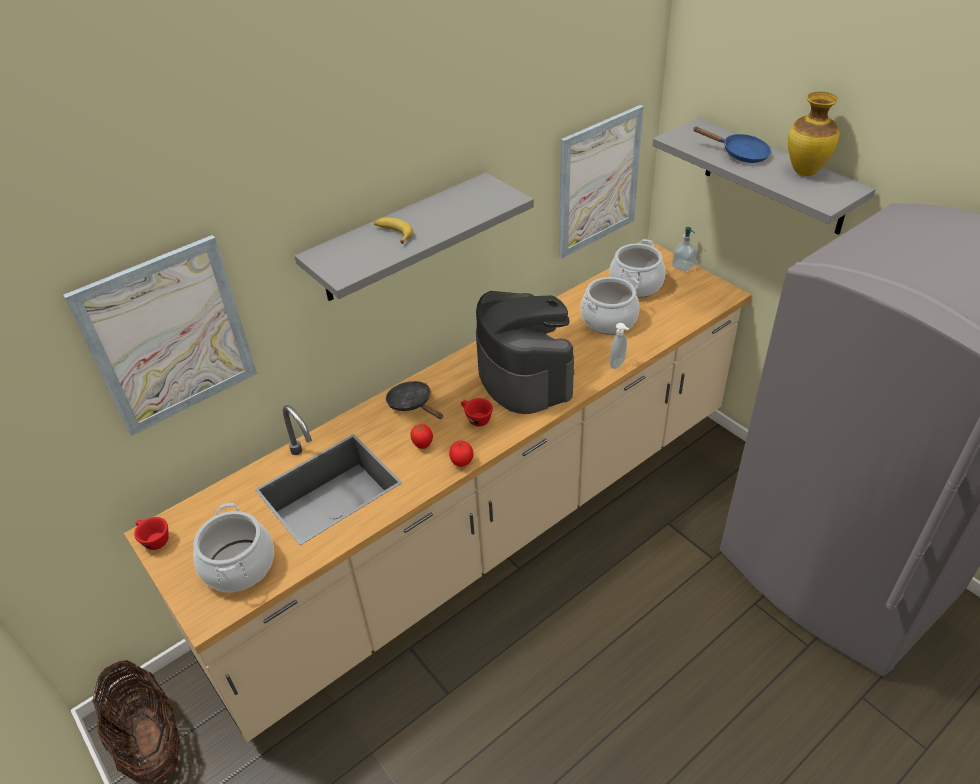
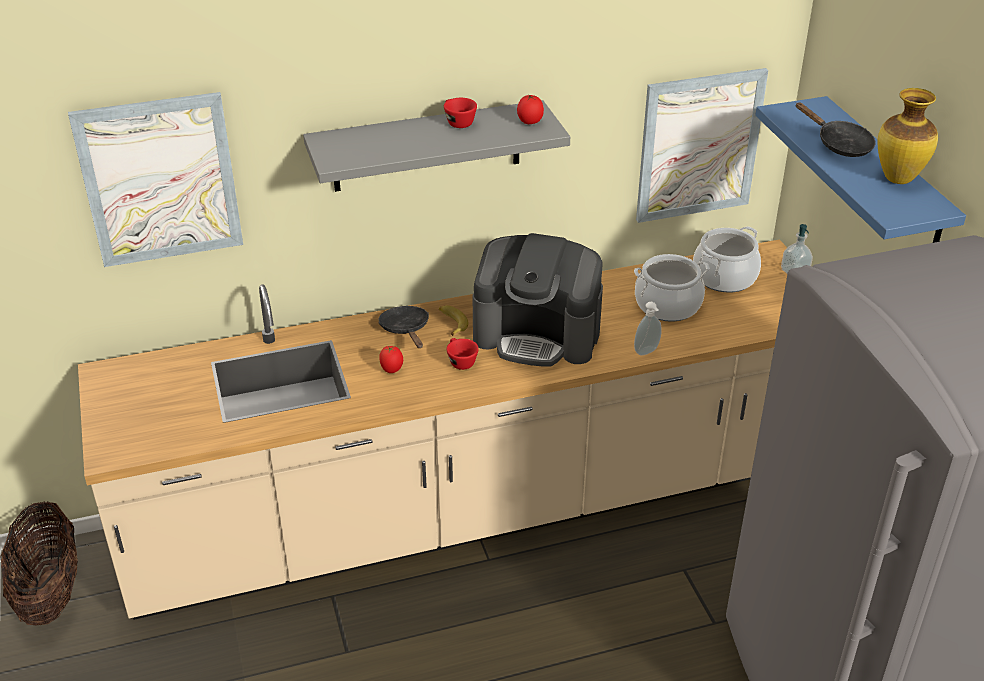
camera: 20 degrees right, 5 degrees down
red cup [134,517,169,550] -> red cup moved to [444,98,477,128]
cooking pot [193,503,274,592] -> none
banana [374,217,413,244] -> banana moved to [439,305,469,336]
tomato [449,441,474,467] -> tomato moved to [517,94,544,124]
coffee machine [476,291,574,414] -> coffee machine turned 105 degrees clockwise [473,233,603,367]
grey shelf [652,118,876,235] -> blue shelf [755,96,966,243]
blue frying pan [693,127,771,163] -> black frying pan [796,102,875,157]

